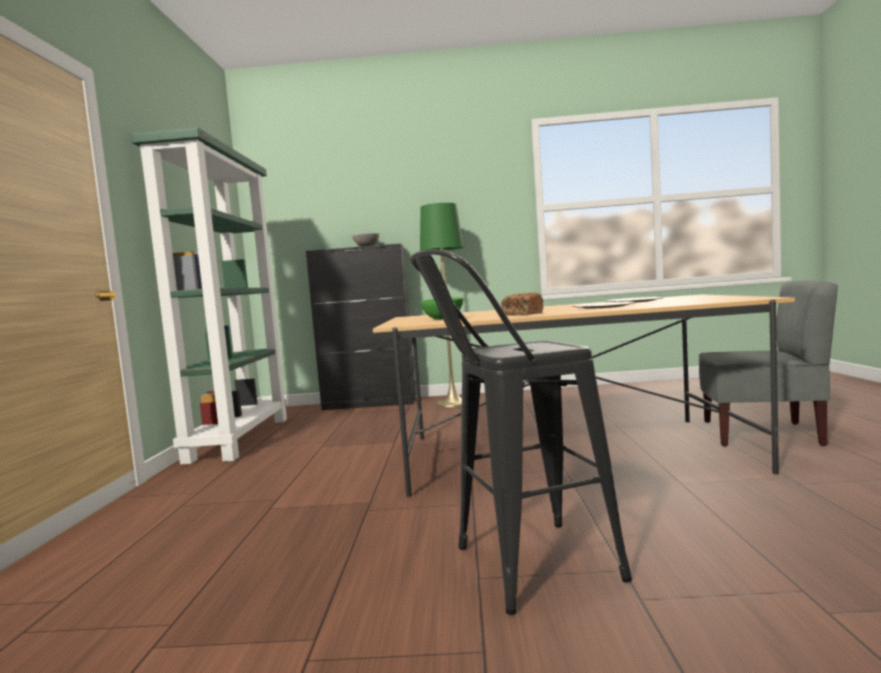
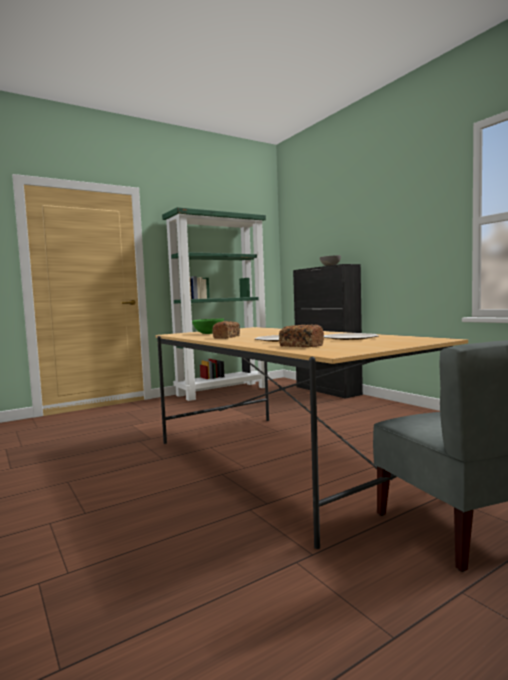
camera: 55 degrees right, 0 degrees up
black stool [410,249,632,615] -> none
green floor lamp [420,203,464,407] -> none
none -> bread [279,325,324,347]

